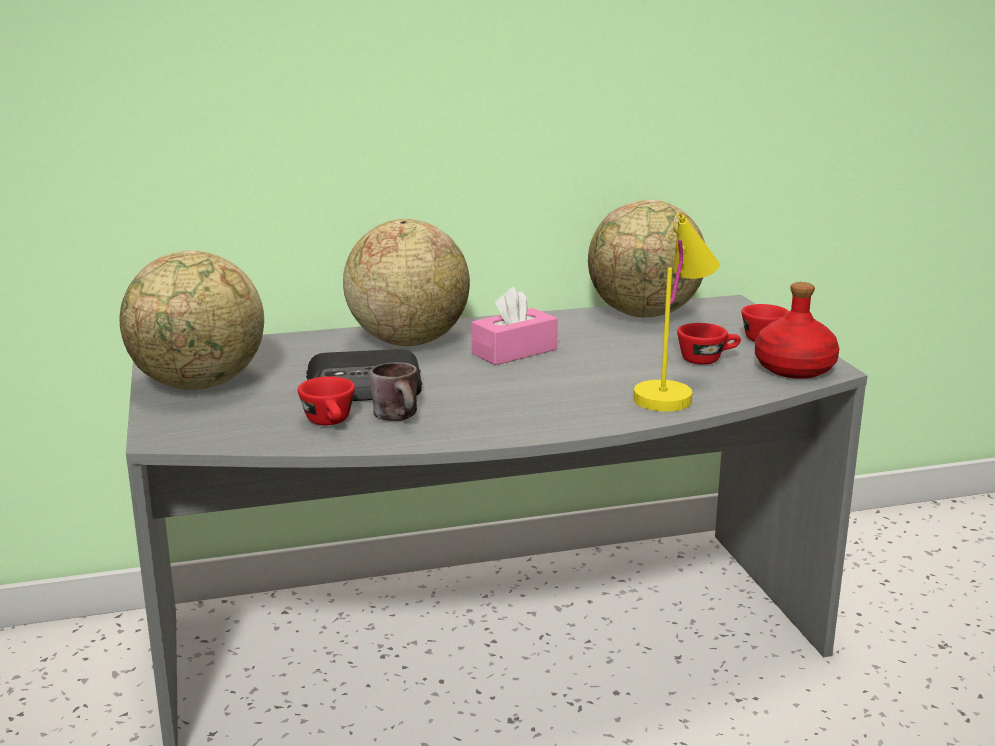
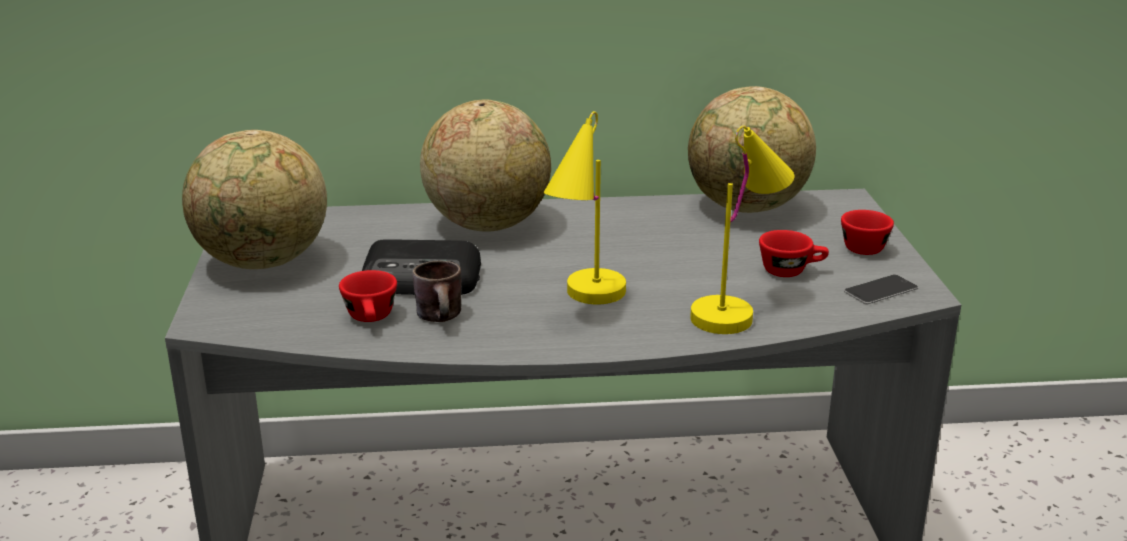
camera: 10 degrees right, 5 degrees up
pink tissue box [471,287,558,365] -> none
red bottle [755,282,839,379] -> phone [844,274,919,304]
none -> yellow table lamp [543,111,626,304]

